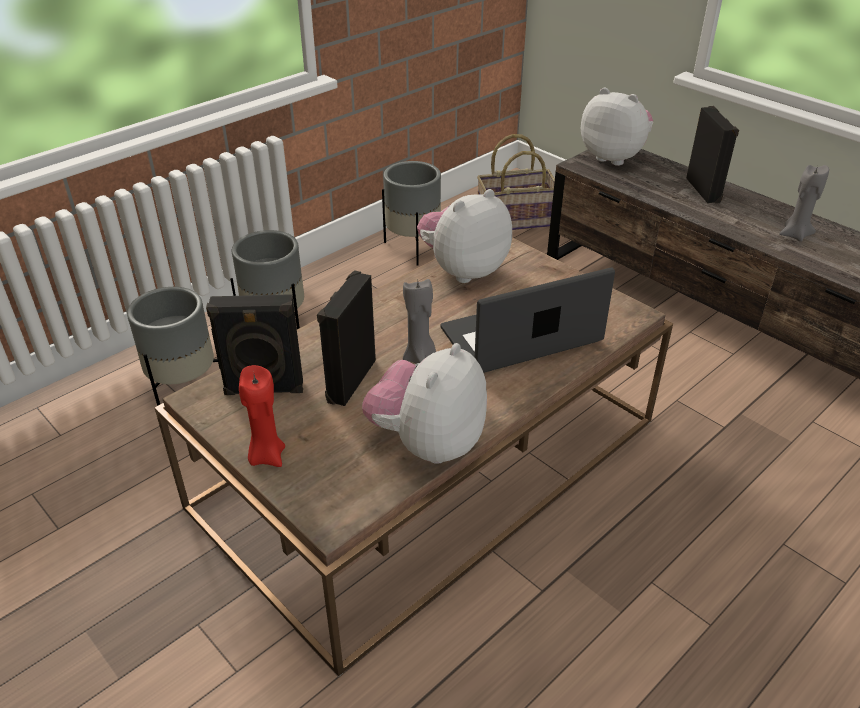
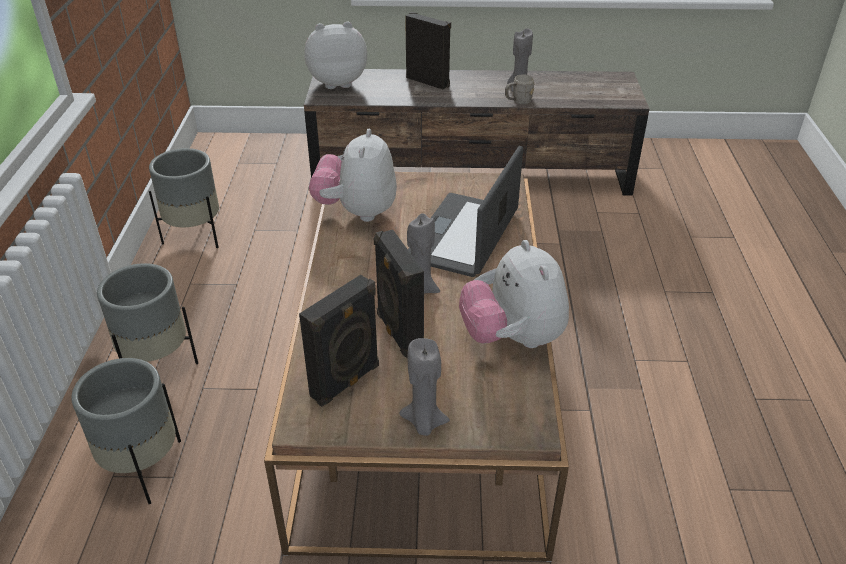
camera: 45 degrees left, 0 degrees up
red candle [239,365,285,467] -> grey candle [399,338,450,436]
basket [477,134,555,230] -> none
none -> grey mug [505,75,534,105]

